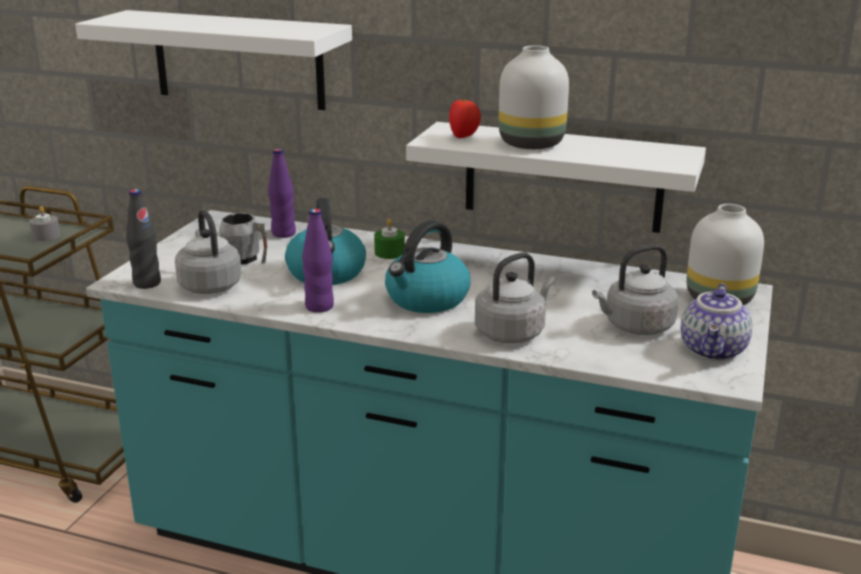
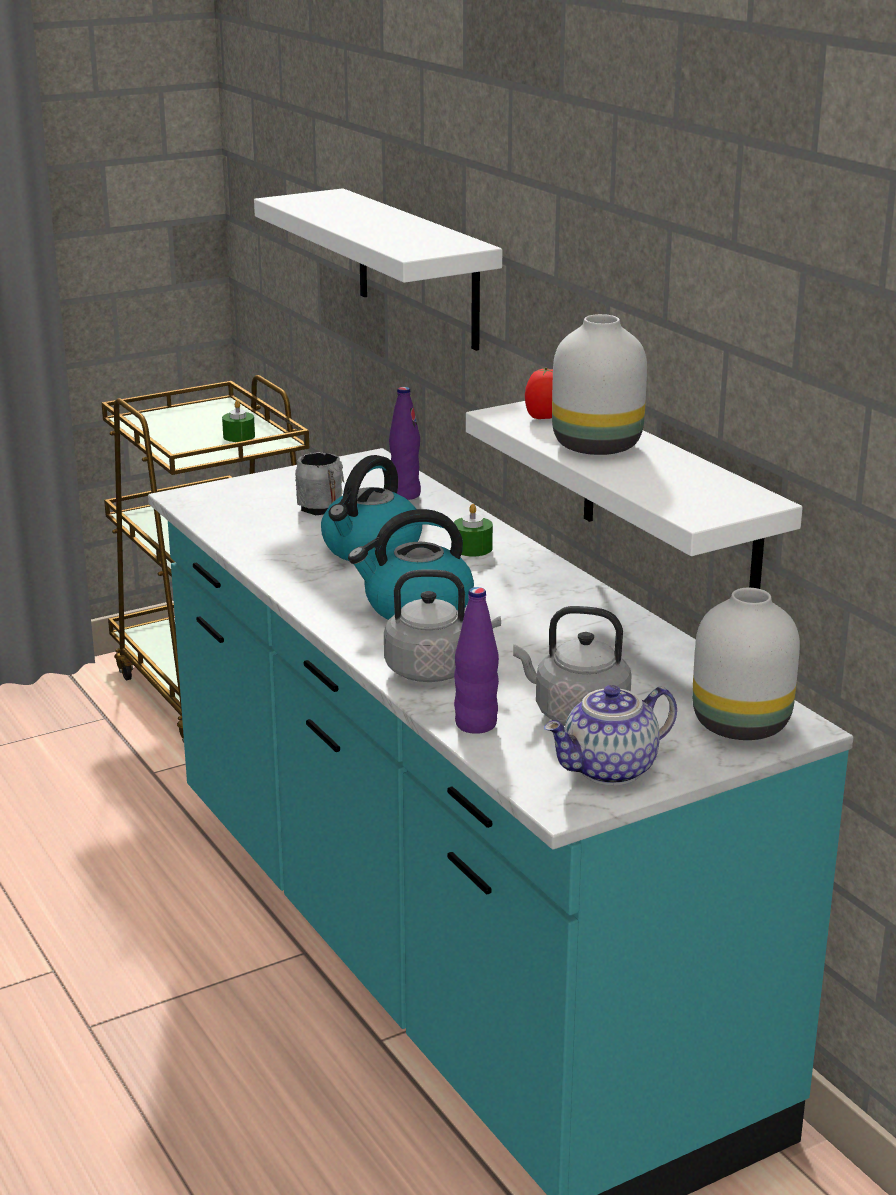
camera: 40 degrees right, 0 degrees up
grey candle [29,206,60,241] -> green candle [222,400,255,442]
black bottle [126,189,161,289] -> none
grey kettle [175,209,242,294] -> none
purple bottle [302,209,334,313] -> purple bottle moved to [454,587,499,734]

